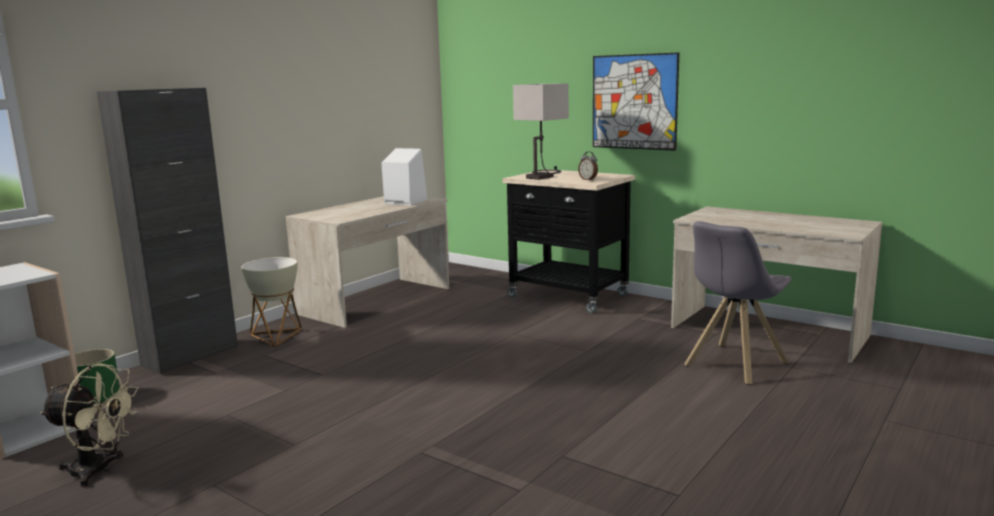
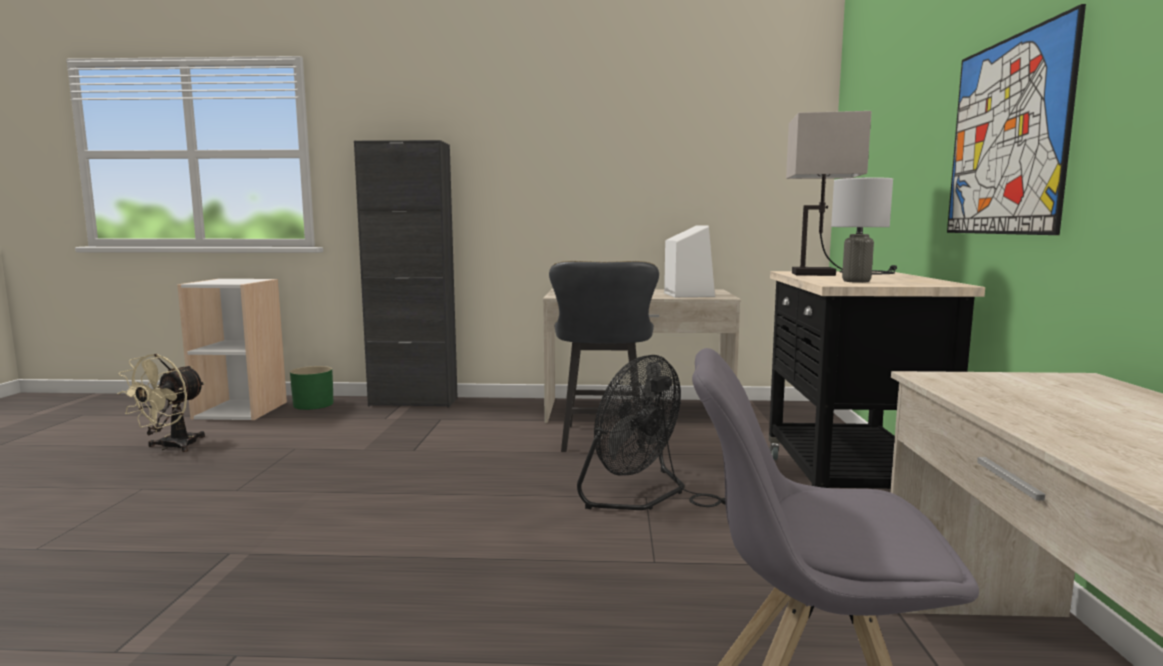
camera: 55 degrees right, 5 degrees down
beige fan [40,363,139,487] -> beige fan turned 45 degrees clockwise [117,354,205,452]
planter [241,257,302,347] -> none
alarm clock [578,151,598,181] -> white table lamp [831,177,893,283]
none -> grey stool [549,261,659,453]
none -> black fan [577,355,725,510]

